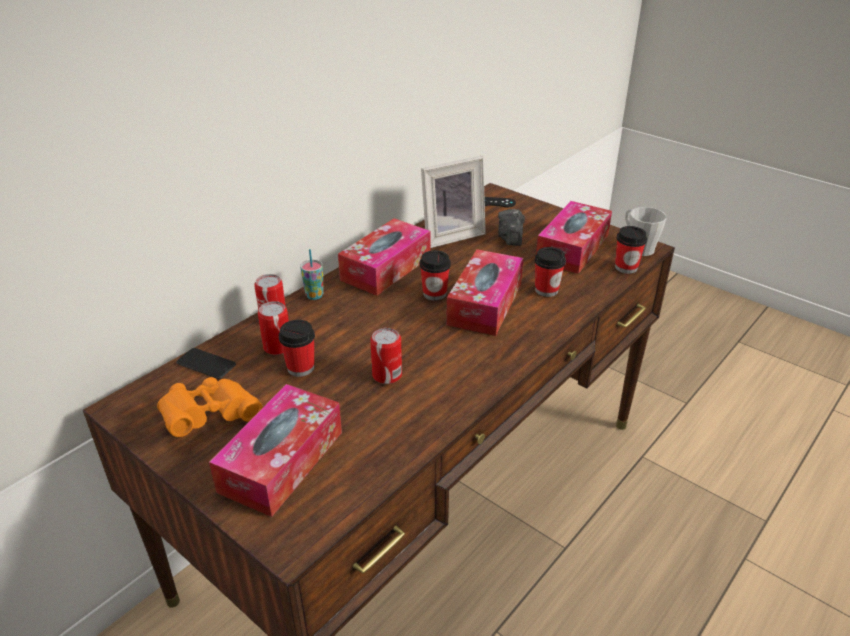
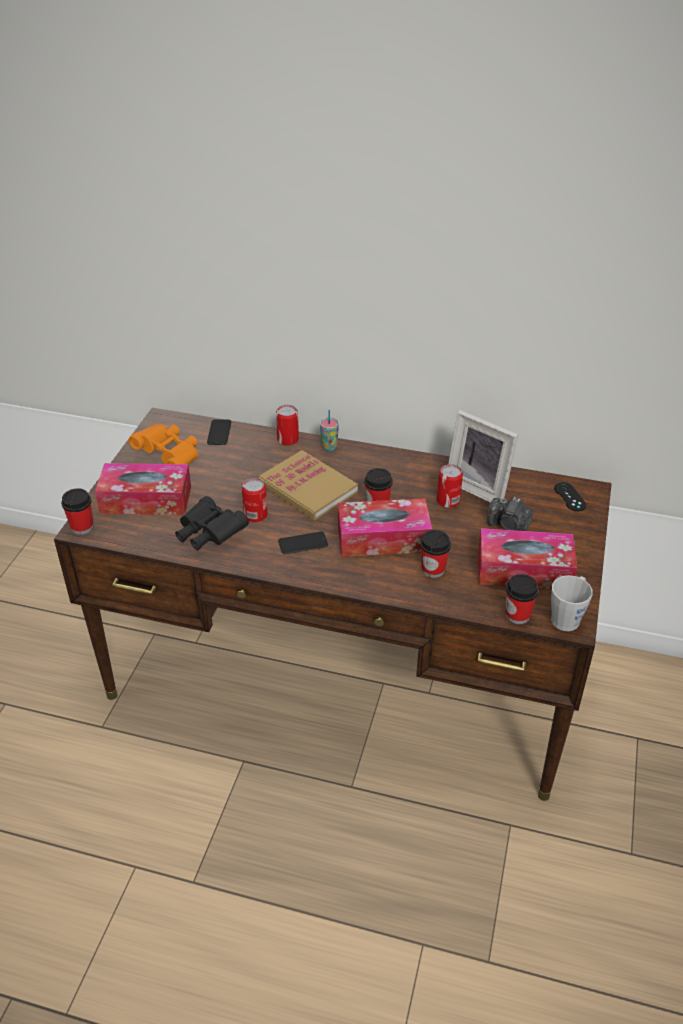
camera: 65 degrees right, 5 degrees up
can [258,301,289,355] -> can moved to [437,464,463,508]
cup [279,320,315,377] -> cup moved to [61,488,93,535]
tissue box [338,218,431,296] -> none
camera [498,209,525,246] -> camera turned 135 degrees counterclockwise [487,497,533,531]
none -> black binoculars [175,496,249,551]
none -> book [258,450,358,520]
none -> phone [278,531,328,554]

